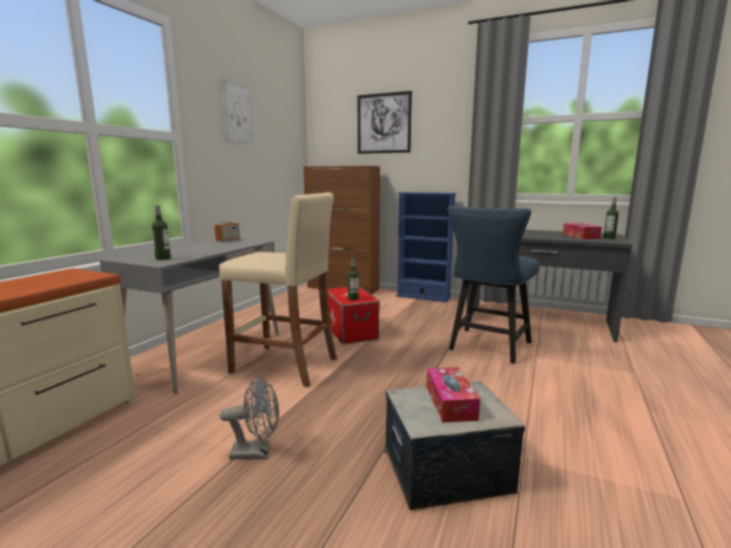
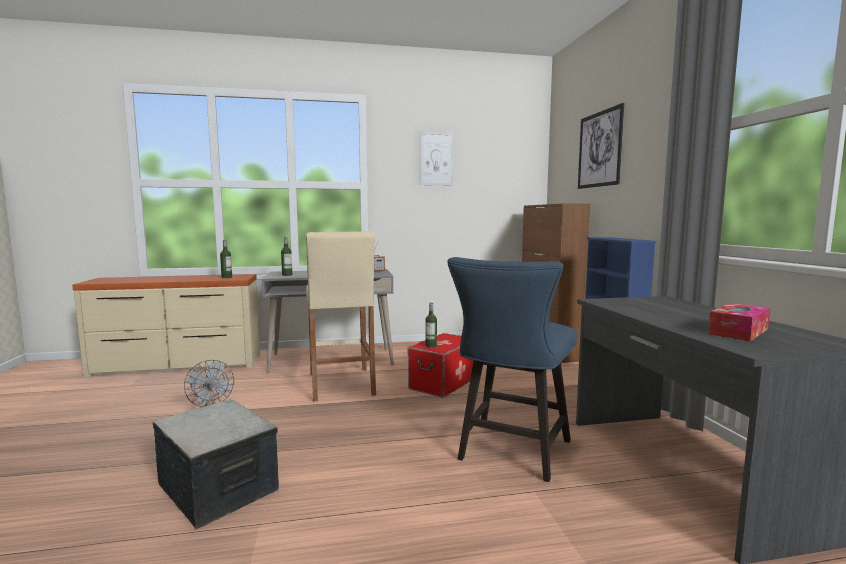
camera: 55 degrees right, 5 degrees down
tissue box [426,367,480,423] -> none
blue chair [447,206,540,364] -> blue chair turned 60 degrees counterclockwise [447,257,577,482]
bottle [604,197,619,239] -> bottle moved to [220,240,232,278]

